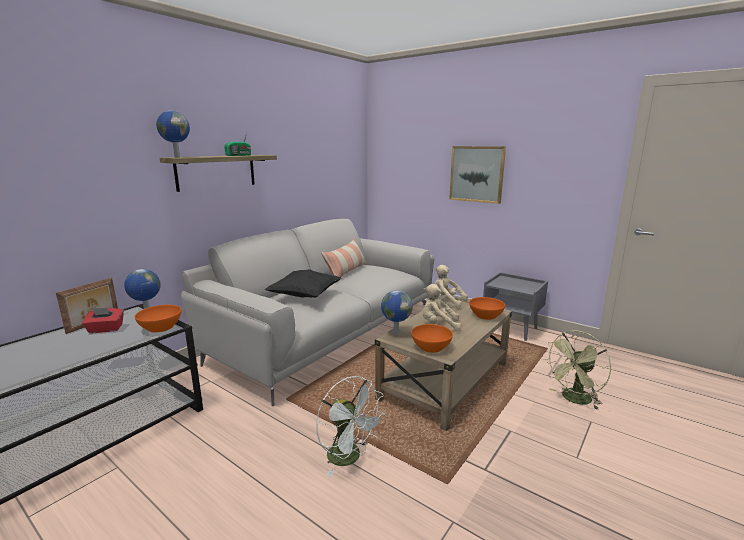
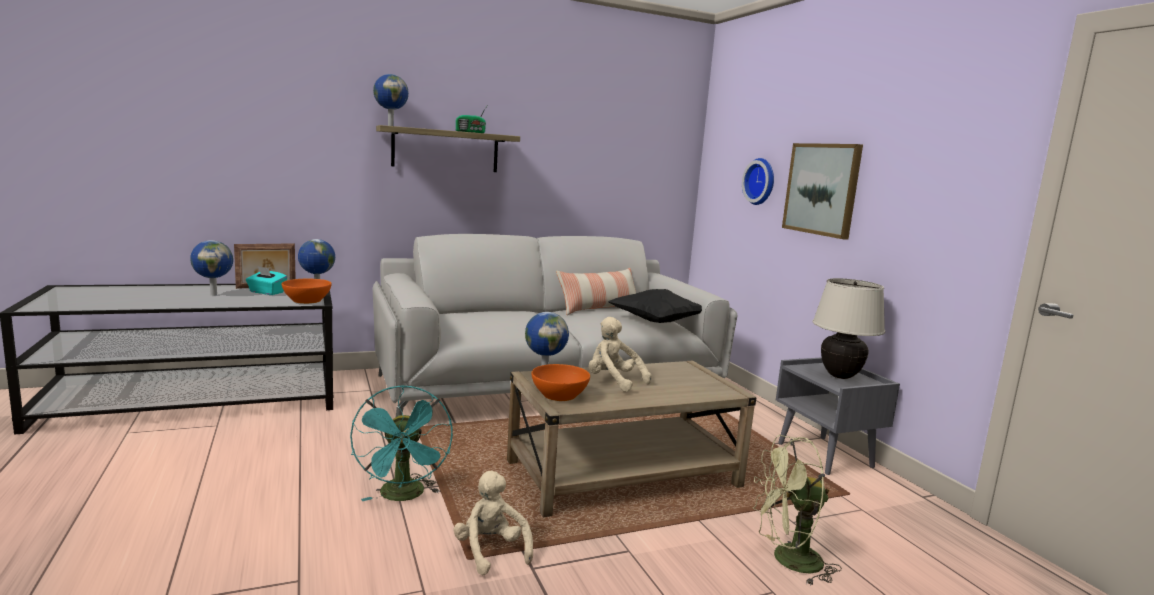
camera: 30 degrees right, 5 degrees down
red tissue box [82,308,124,333] -> turquoise tissue box [246,266,287,295]
black pillow [264,269,341,298] -> black pillow moved to [608,289,702,323]
white fan [316,376,386,476] -> turquoise fan [350,385,453,501]
beige plush toy [435,265,468,308] -> beige plush toy moved to [453,471,533,575]
orange bowl [469,297,505,320] -> none
none -> globe [190,240,233,296]
none -> wall clock [742,158,774,205]
none -> beige table lamp [812,278,885,379]

